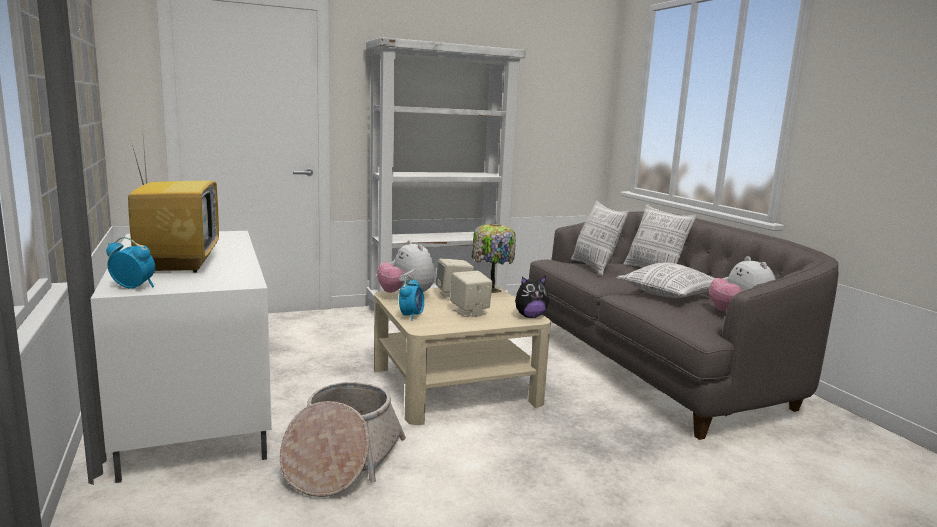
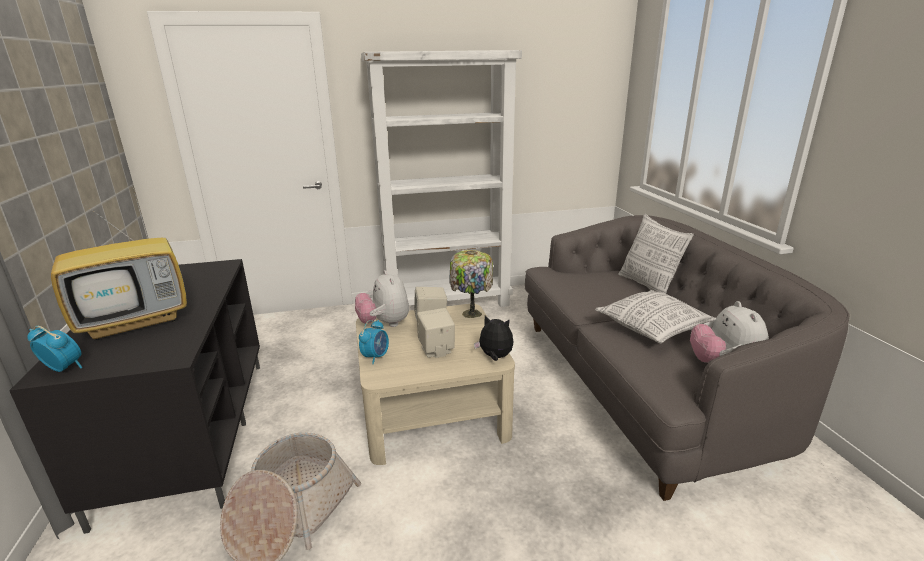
camera: 10 degrees right, 10 degrees up
white tv stand [91,231,272,483] -> black tv stand [9,259,260,534]
television [128,126,219,273] -> television turned 60 degrees clockwise [51,188,187,341]
plush toy [515,276,549,318] -> plush toy turned 150 degrees counterclockwise [474,315,513,361]
pillow [571,200,629,276] -> none

